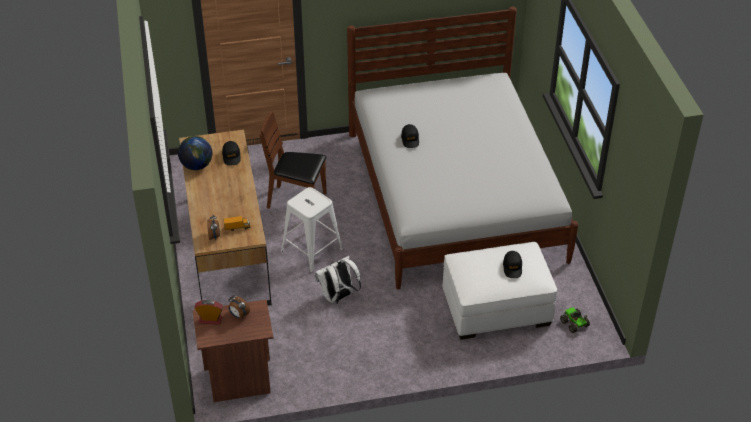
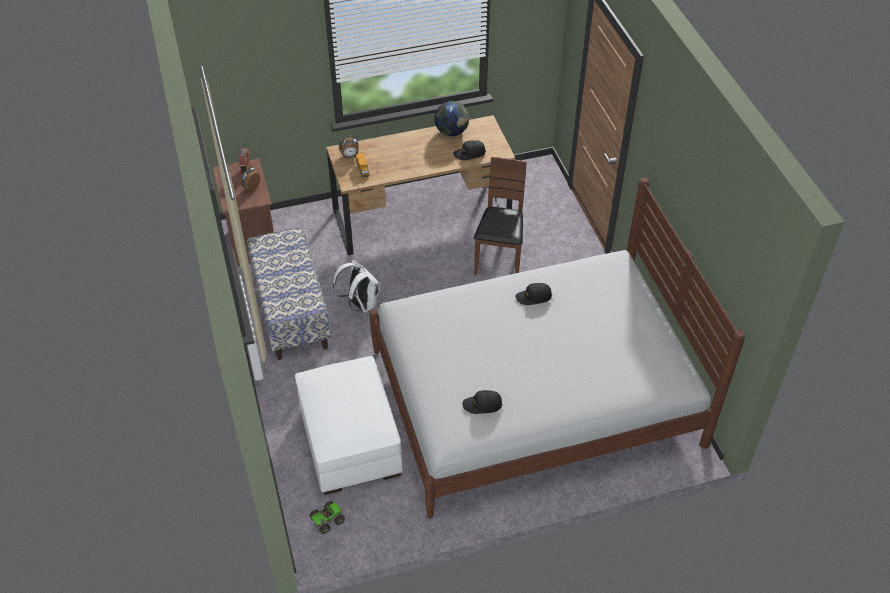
camera: 85 degrees right, 5 degrees up
white stool [281,187,343,273] -> none
black cap [503,251,522,278] -> black cap moved to [462,390,503,414]
none -> bench [247,228,331,360]

